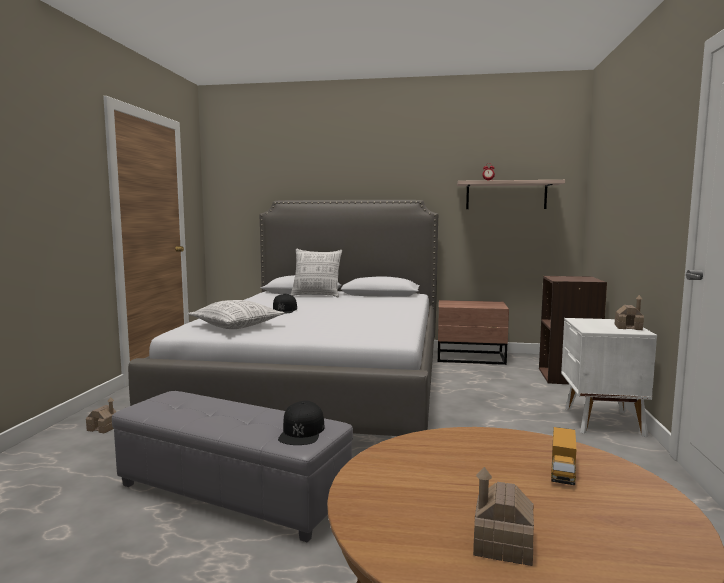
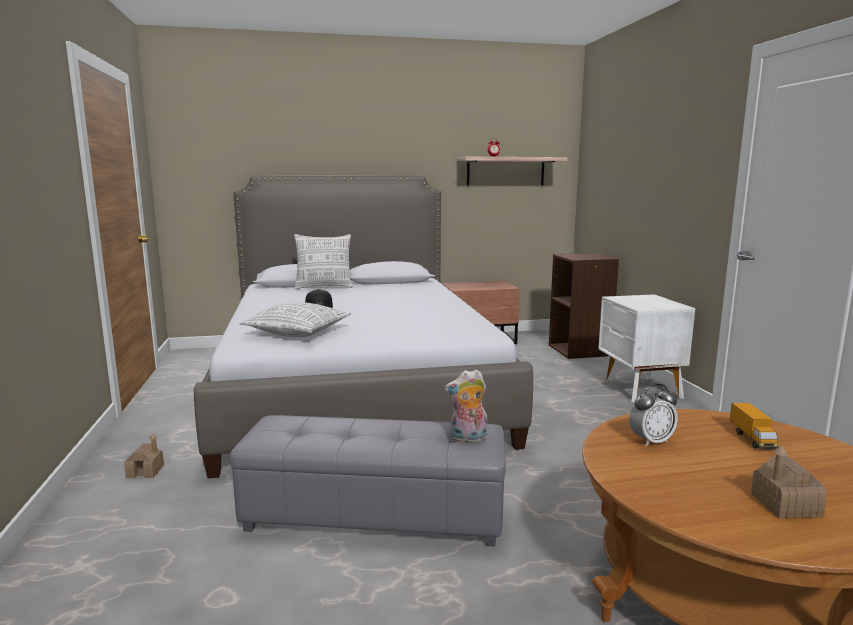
camera: 20 degrees left, 5 degrees up
black cap [278,401,325,445] -> plush toy [445,369,487,443]
toy house [615,295,644,330] -> none
none -> alarm clock [629,384,678,447]

